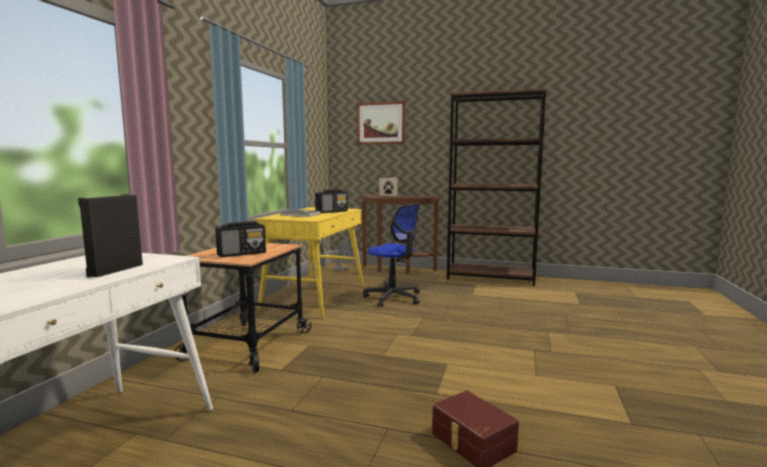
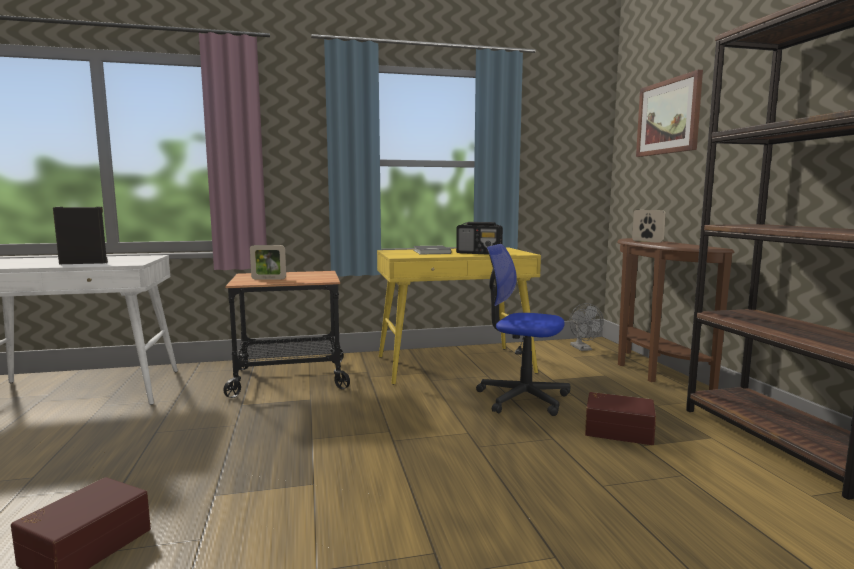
camera: 60 degrees right, 0 degrees up
radio [215,221,266,257] -> picture frame [250,245,286,279]
office chair [363,203,420,307] -> office chair turned 105 degrees clockwise [476,244,570,416]
none -> brown storage box [585,392,656,445]

